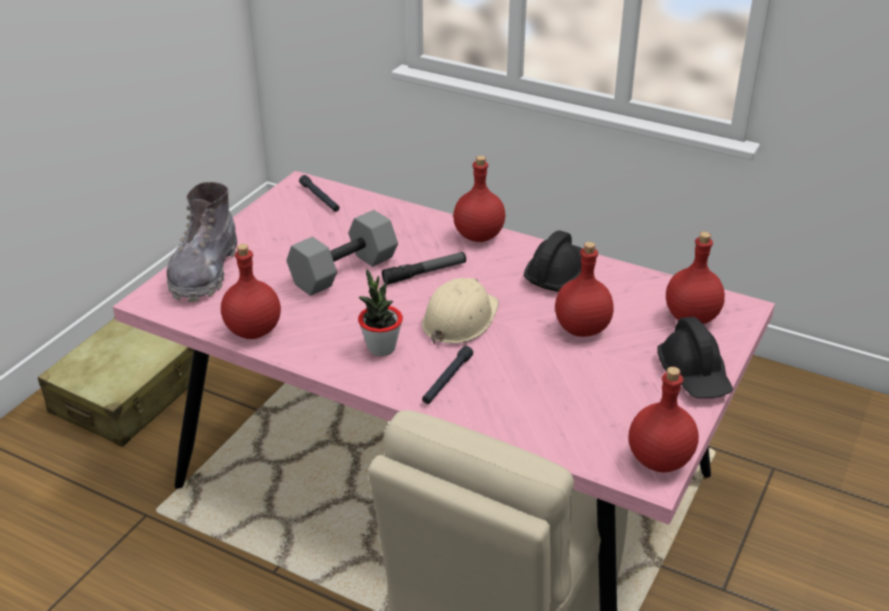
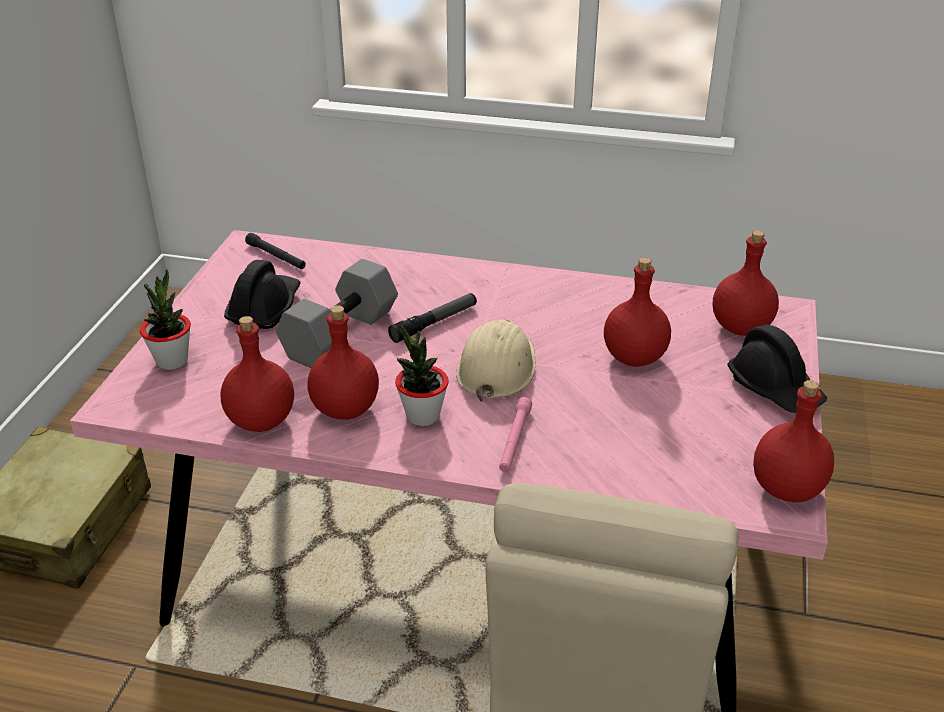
camera: 15 degrees left, 0 degrees up
grey boot [167,182,237,302] -> potted plant [140,269,191,370]
black flashlight [422,346,473,404] -> pink flashlight [499,397,532,472]
red bottle [453,156,505,242] -> red bottle moved to [308,305,379,420]
black hard hat [524,230,583,292] -> black hard hat moved to [224,260,301,329]

